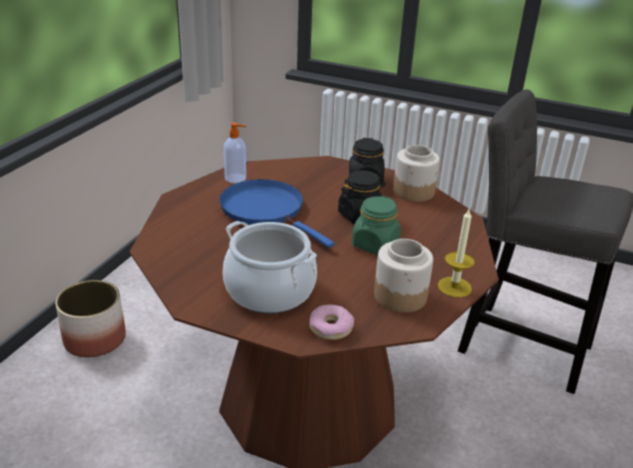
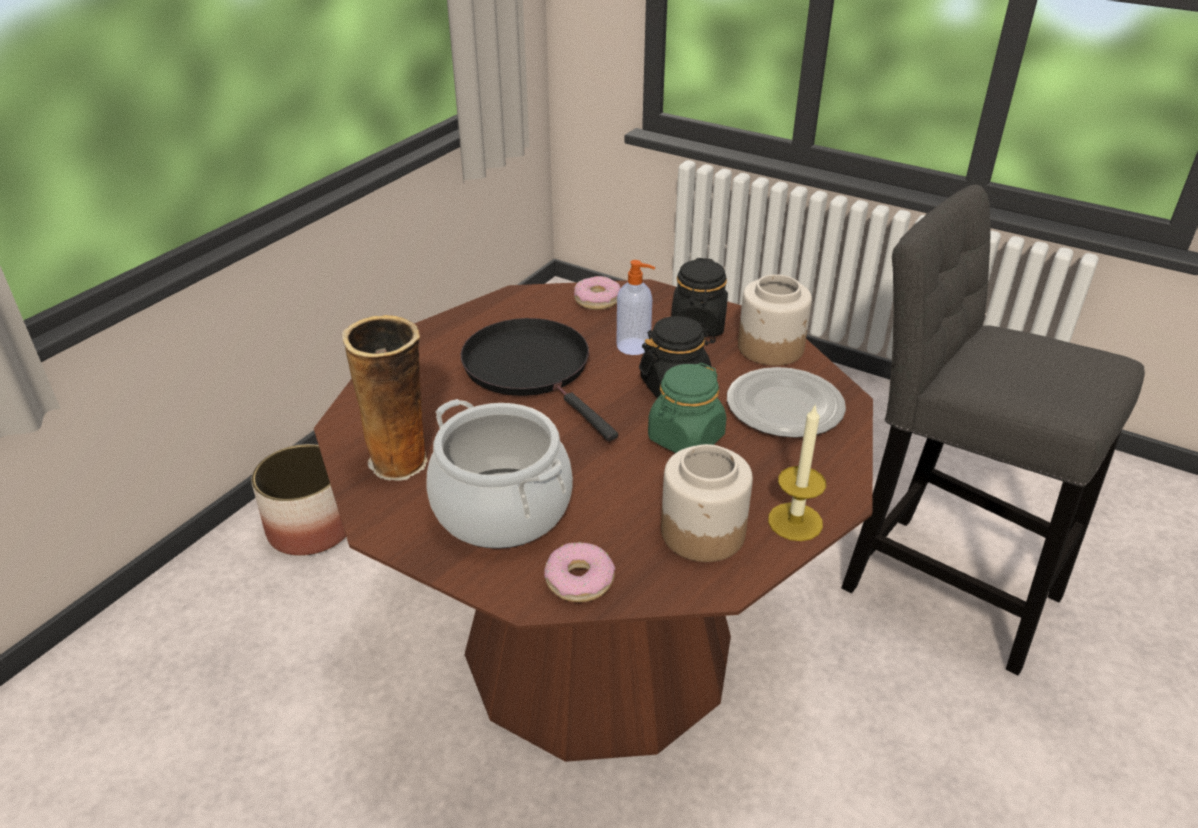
camera: 10 degrees right, 5 degrees up
blue frying pan [219,179,334,248] -> black frying pan [461,318,618,441]
soap dispenser [224,123,246,183] -> soap dispenser moved to [616,260,655,355]
none -> vase [342,315,427,481]
none -> donut [574,276,620,310]
none -> plate [727,367,846,438]

